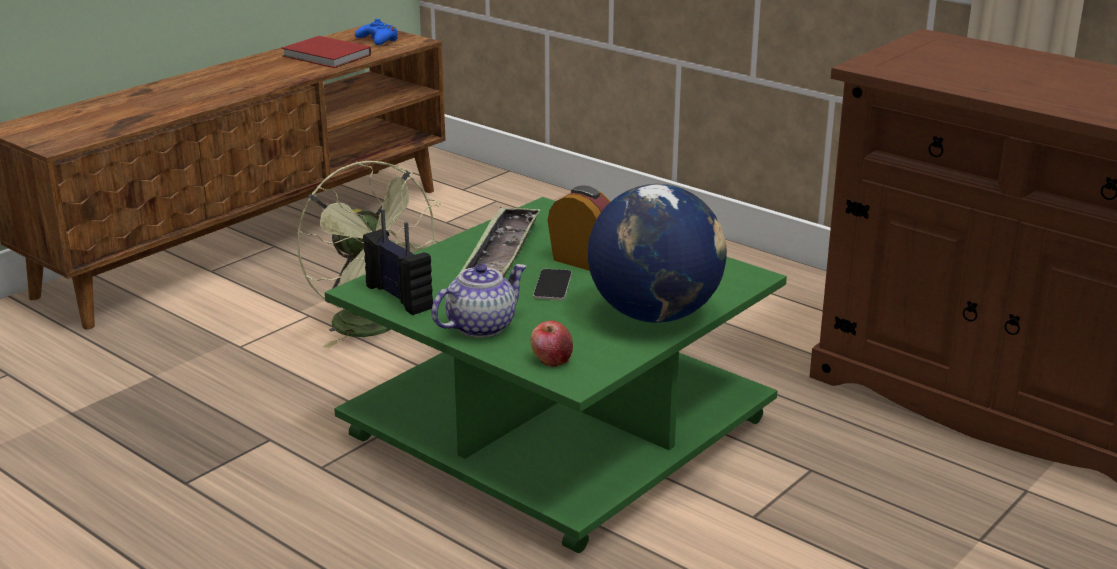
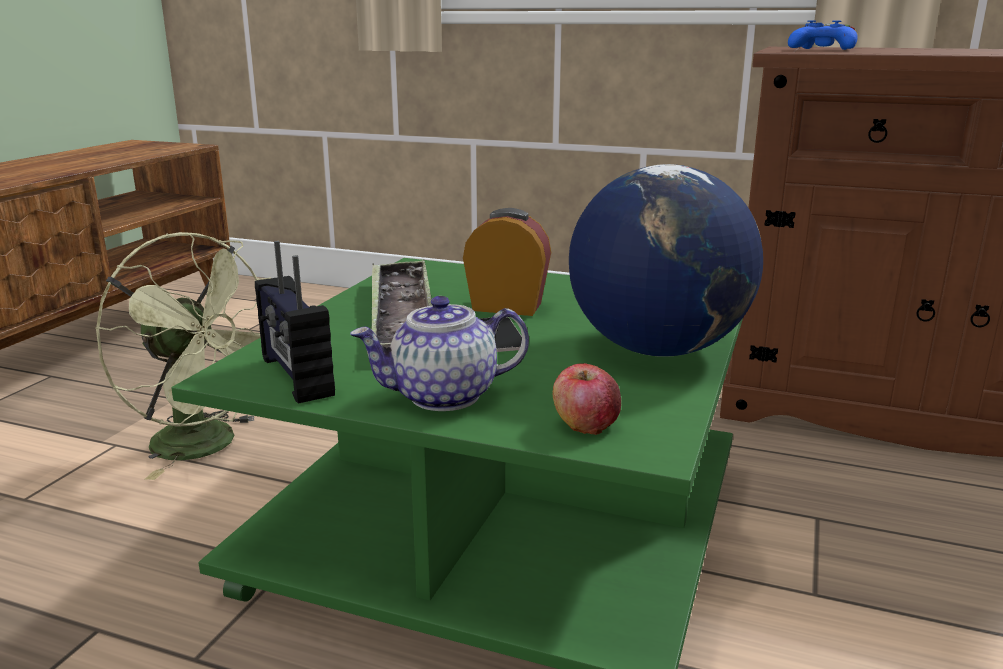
camera: 20 degrees left, 5 degrees down
red book [282,36,371,68] -> none
blue game controller [355,19,398,45] -> blue game controller moved to [788,20,858,50]
radio [363,209,433,315] -> radio turned 150 degrees counterclockwise [255,241,335,404]
teapot [432,264,527,338] -> teapot turned 135 degrees counterclockwise [350,296,529,411]

